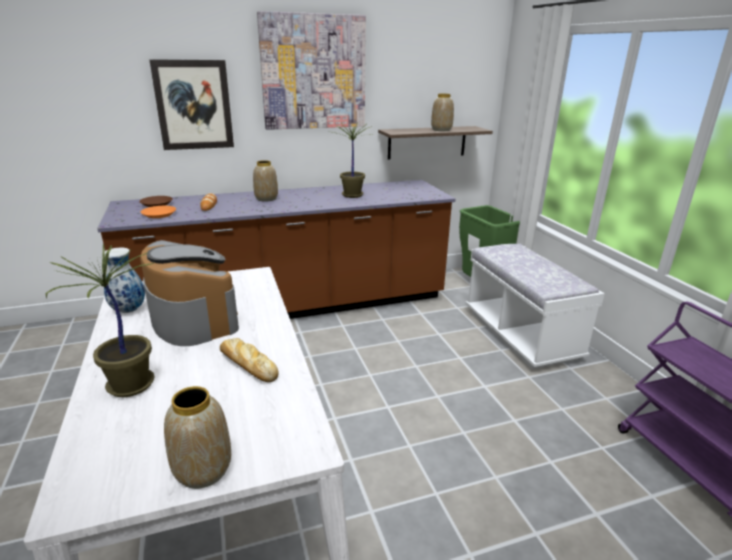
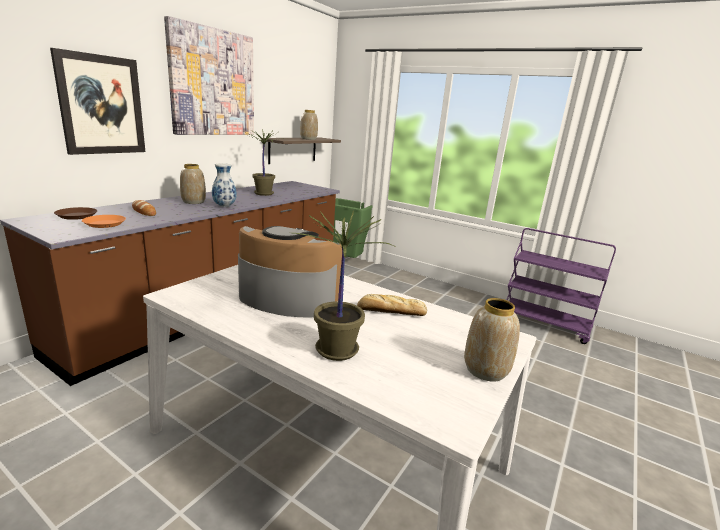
camera: 40 degrees left, 5 degrees down
vase [102,248,145,313] -> vase moved to [212,163,237,207]
white bench [466,244,605,369] -> none

